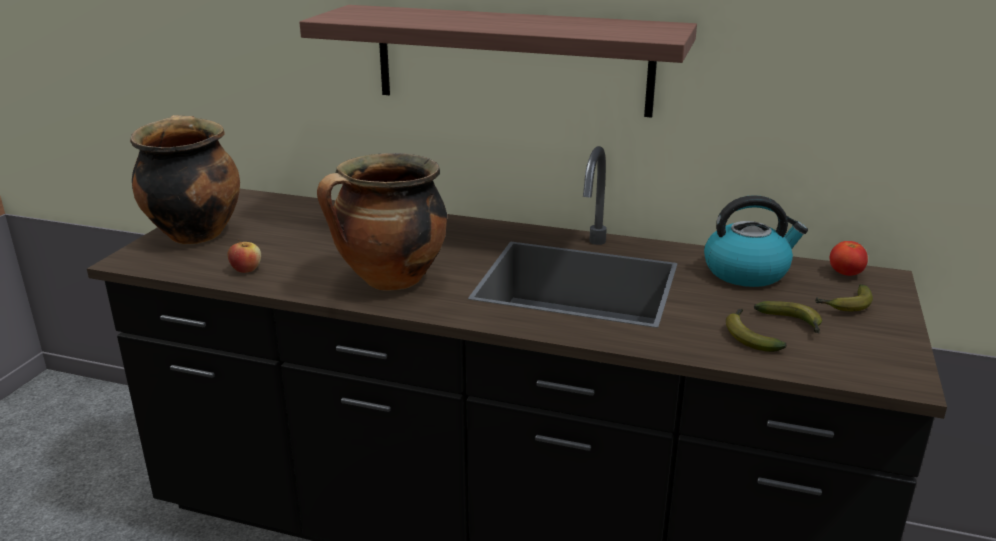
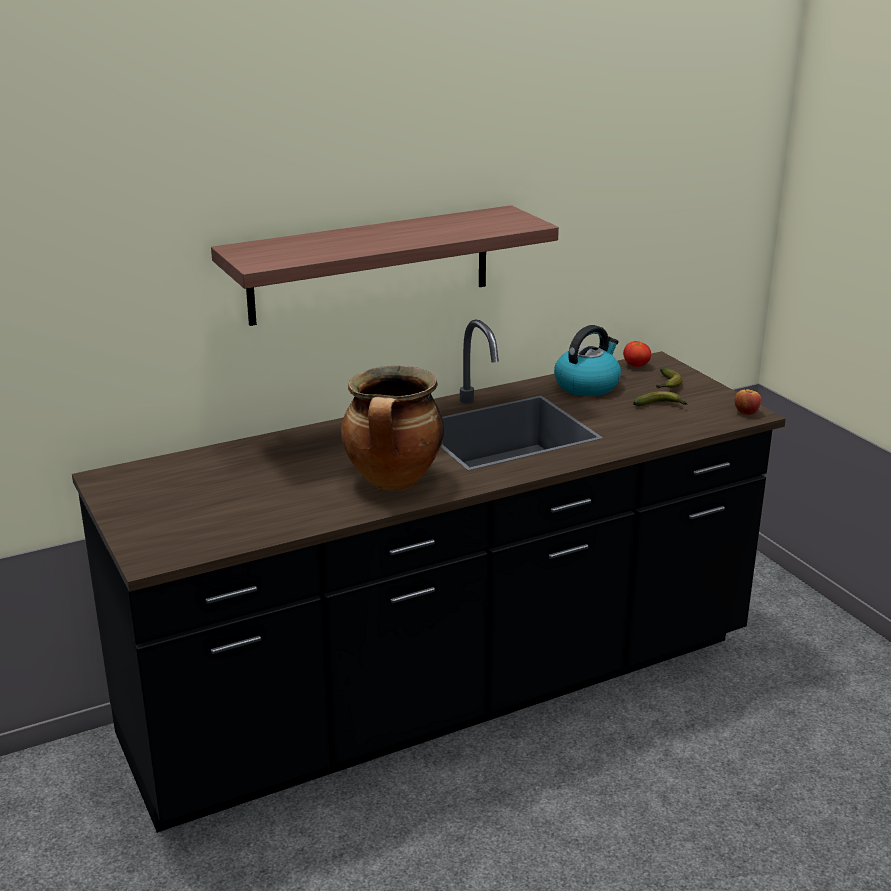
camera: 45 degrees left, 0 degrees up
cooking pot [130,115,240,244] -> none
apple [228,240,261,273] -> apple moved to [734,389,761,415]
banana [726,309,787,352] -> none

